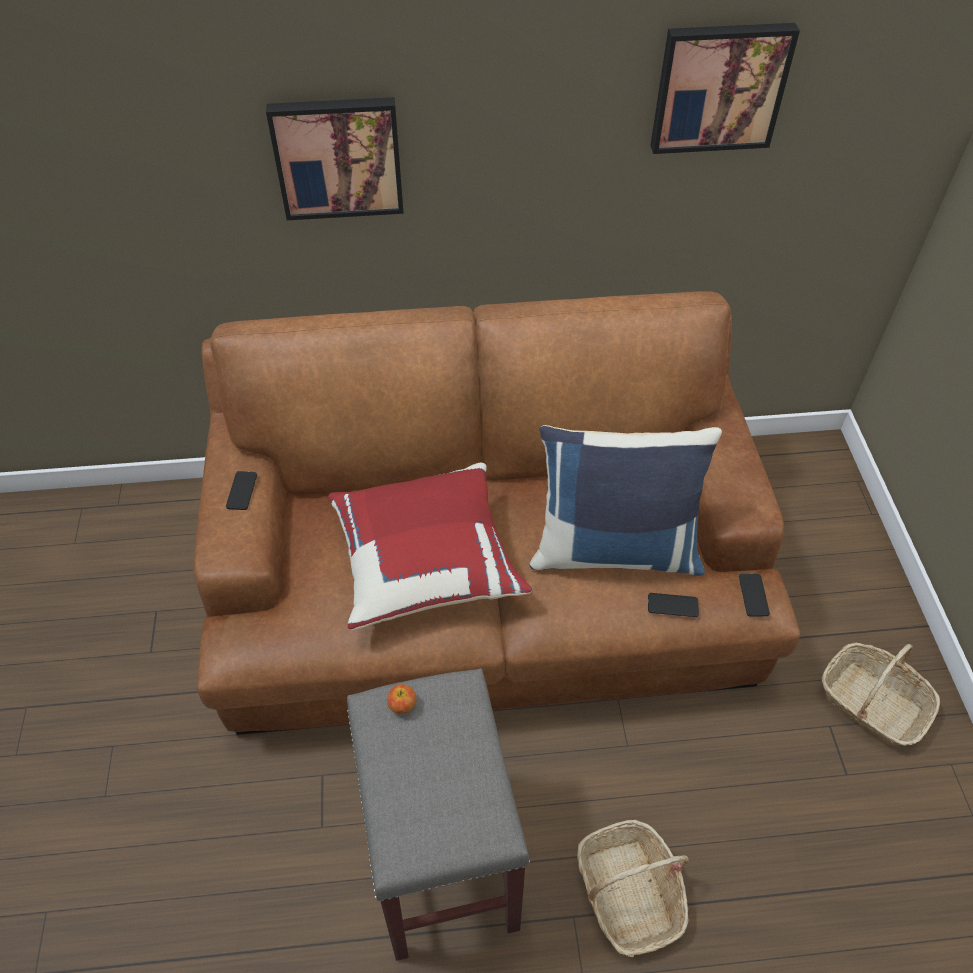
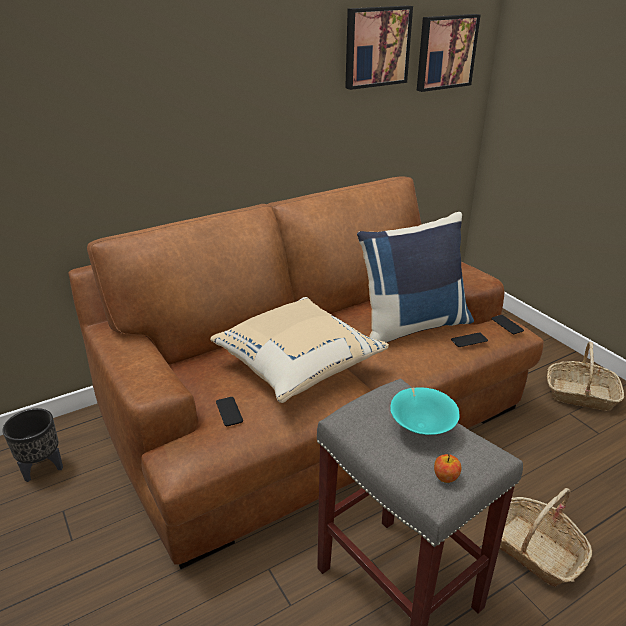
camera: 25 degrees left, 20 degrees down
phone [226,471,257,510] -> phone moved to [216,397,243,427]
picture [266,97,404,220] -> picture moved to [417,14,481,92]
red pillow [328,463,532,631] -> beige pillow [210,297,389,403]
apple [387,684,417,714] -> apple moved to [434,454,461,483]
none -> black planter [2,408,63,482]
none -> turquoise bowl [390,388,460,435]

